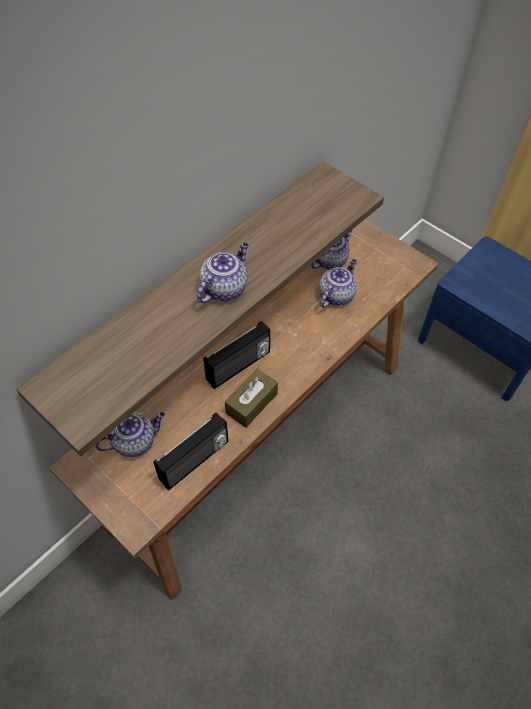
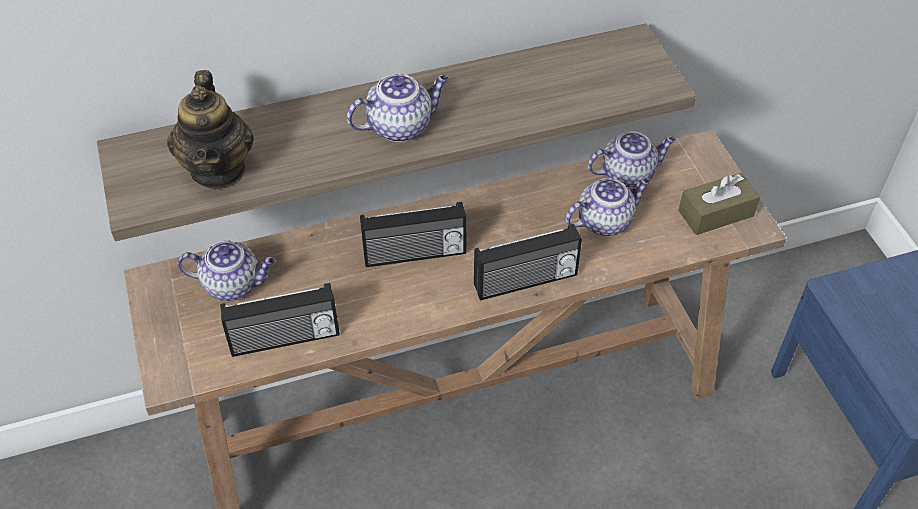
camera: 30 degrees right, 5 degrees down
brown tissue box [225,369,278,428] -> brown tissue box moved to [678,173,760,235]
none -> teapot [167,70,254,189]
none -> radio [474,224,582,301]

